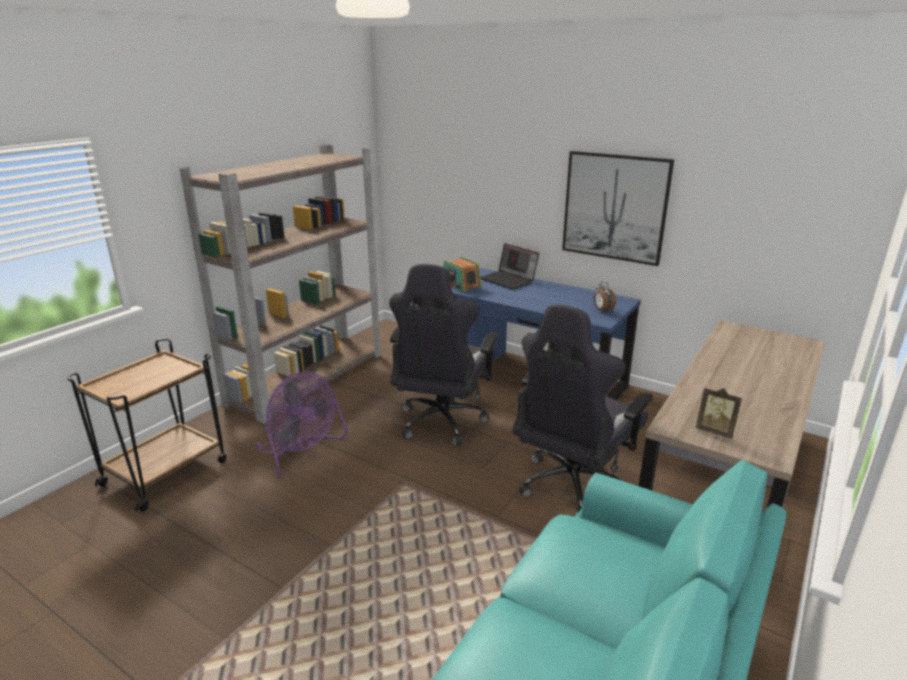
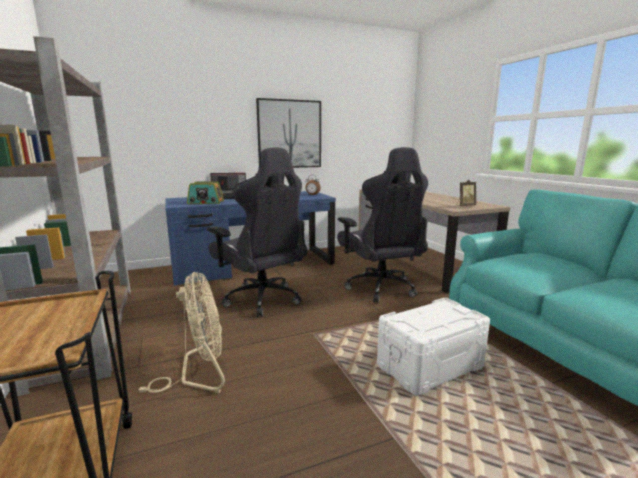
camera: 55 degrees left, 10 degrees down
purple fan [255,371,348,478] -> beige fan [138,272,225,394]
none -> white storage box [377,298,490,395]

